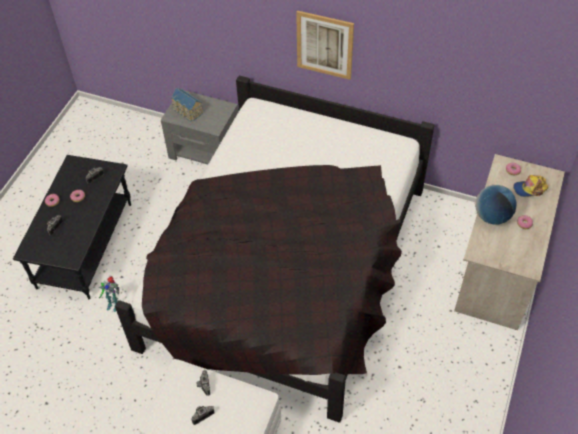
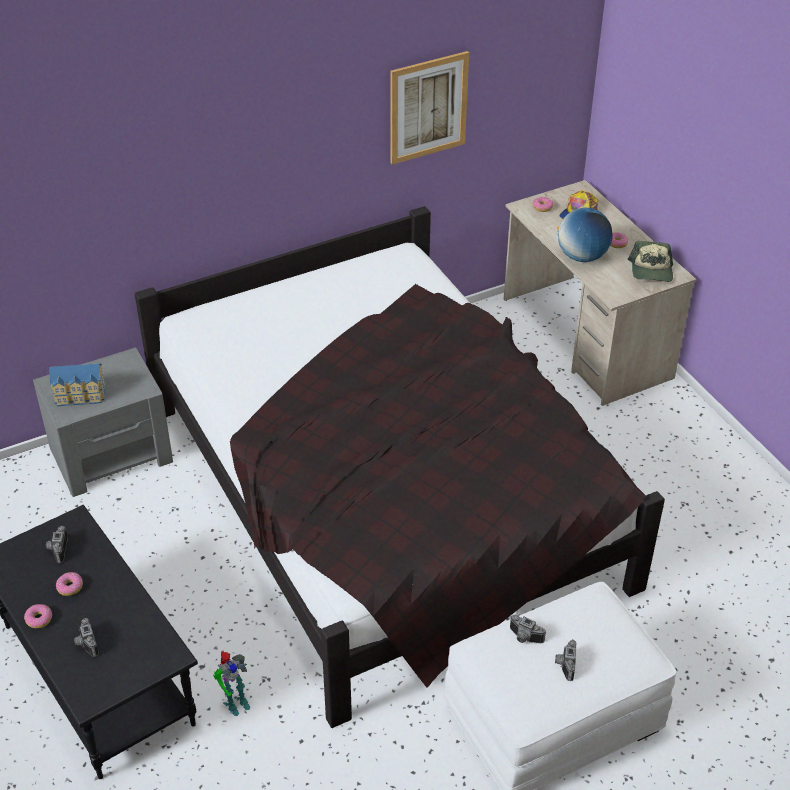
camera: 50 degrees left, 10 degrees down
picture [296,11,354,80] -> picture moved to [390,51,469,165]
none -> cap [627,241,673,282]

